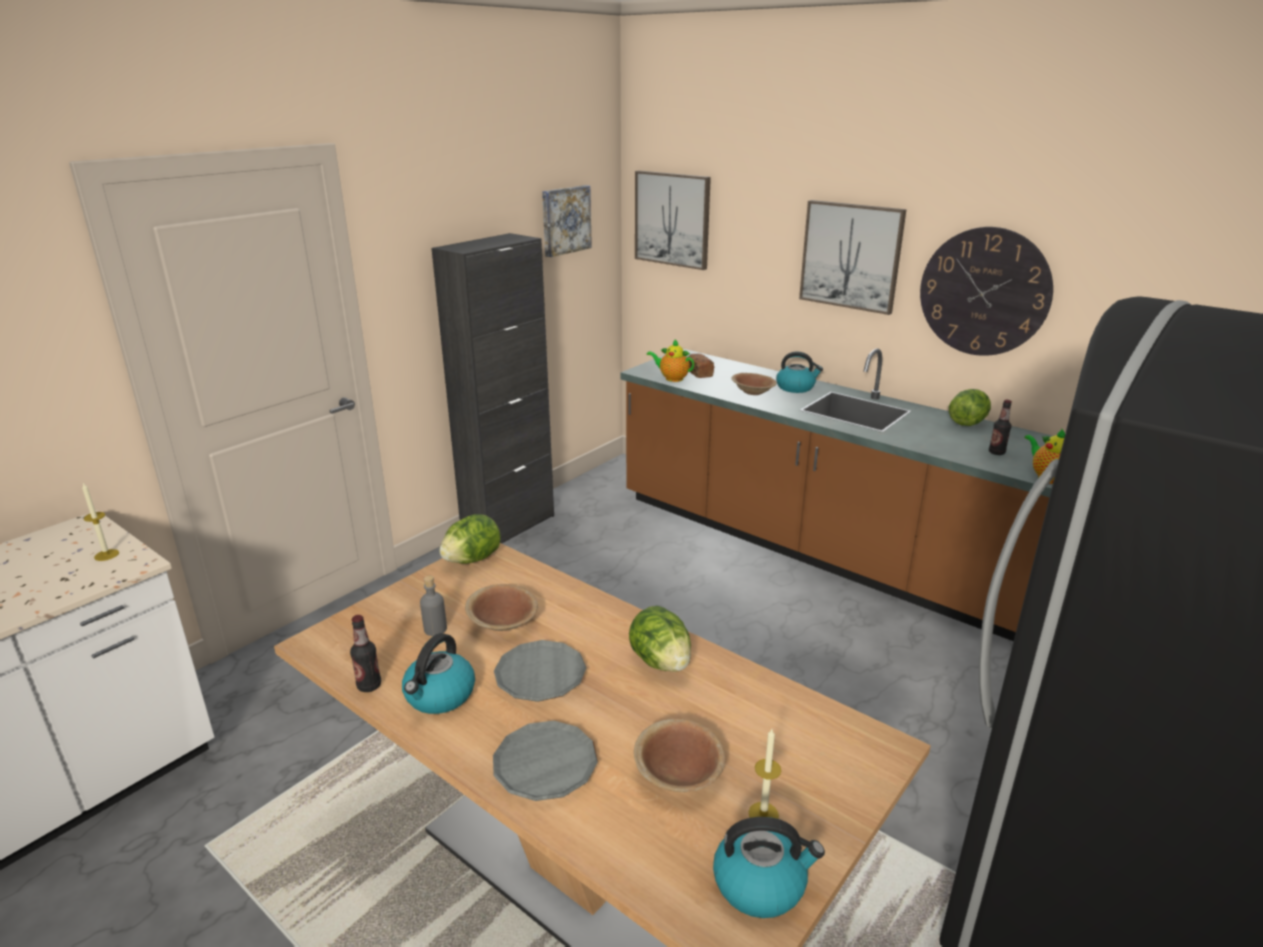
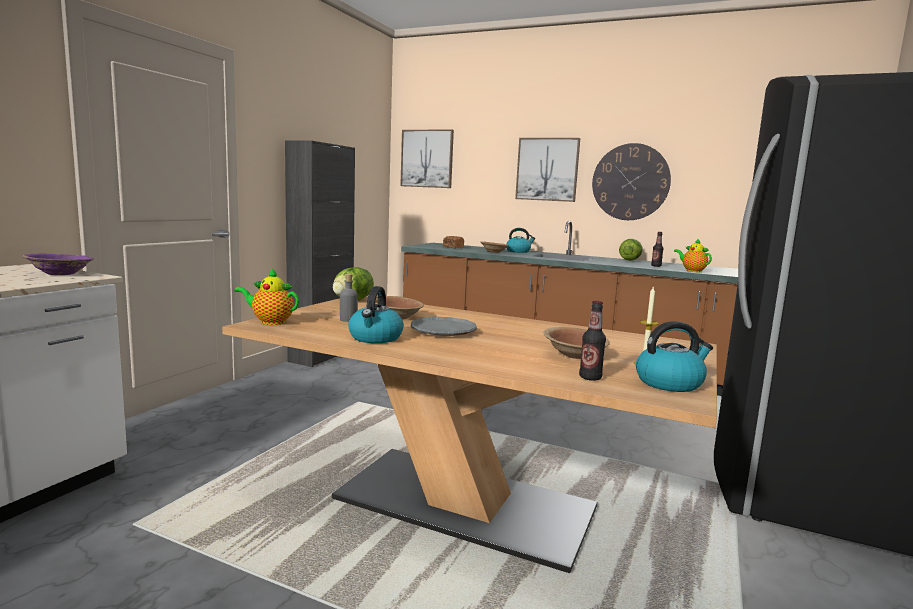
camera: 15 degrees left, 15 degrees down
candle [82,483,119,561] -> purple bowl [22,253,94,275]
bottle [350,615,381,692] -> bottle moved to [579,301,606,381]
grey plate [493,721,598,801] -> none
picture [542,185,592,257] -> none
lettuce [629,606,691,672] -> none
teapot [647,340,694,382] -> teapot moved to [234,268,299,325]

